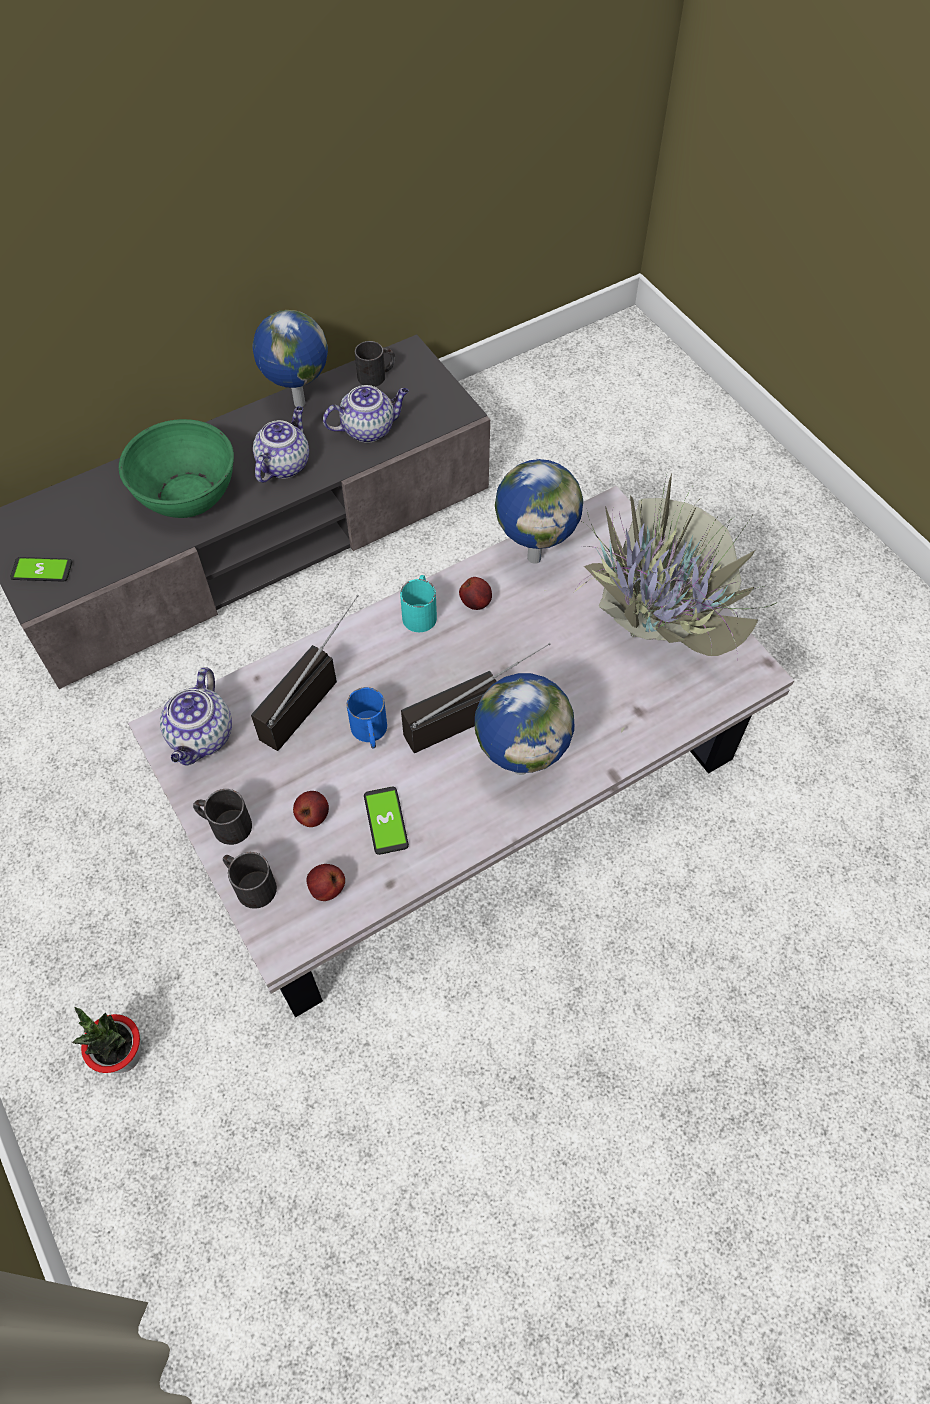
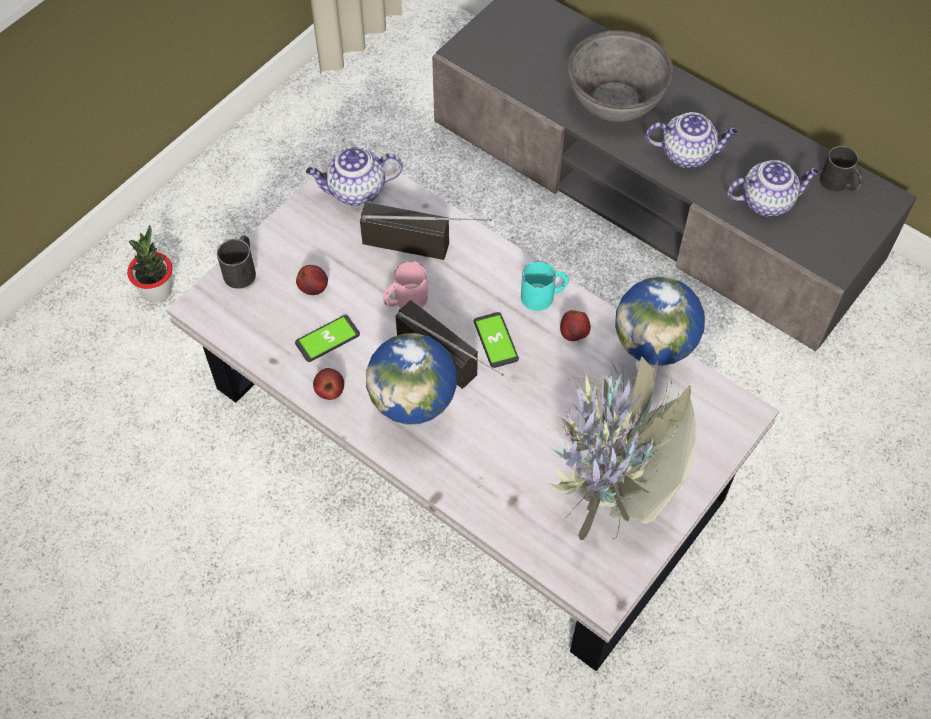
camera: 70 degrees right, 0 degrees up
phone [10,557,72,582] -> phone moved to [474,312,519,368]
green bowl [119,419,234,518] -> grey bowl [567,30,673,122]
black mug [193,789,252,845] -> none
globe [252,310,328,407] -> none
apple [306,864,345,901] -> apple moved to [313,368,344,400]
teapot [323,385,409,443] -> teapot turned 60 degrees counterclockwise [727,160,820,217]
blue mug [347,687,387,748] -> pink mug [383,261,428,308]

